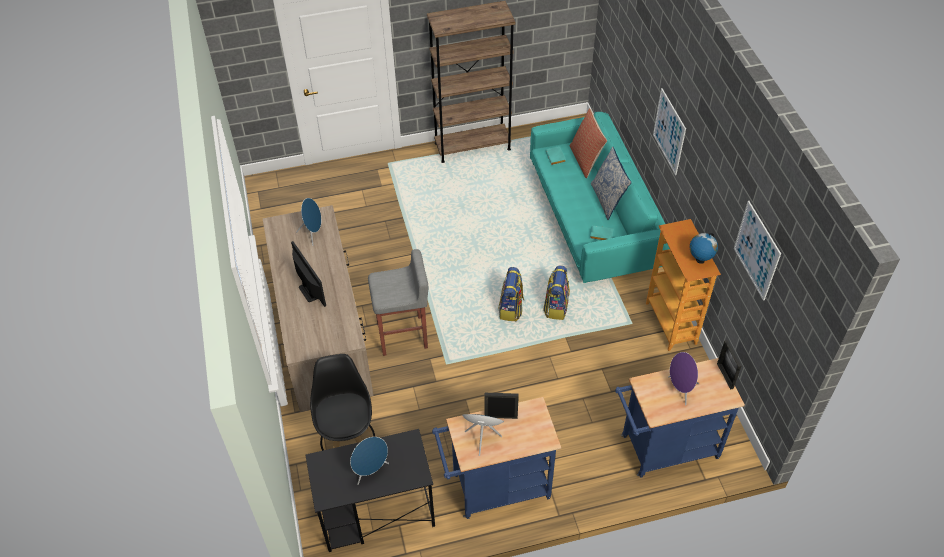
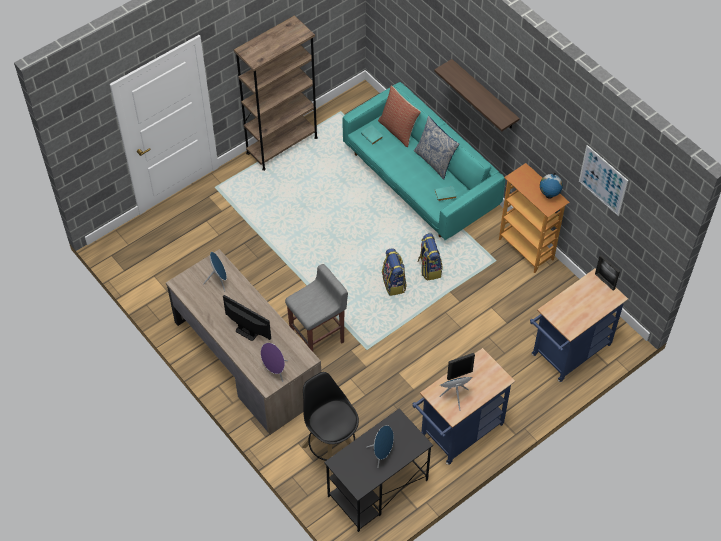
camera: 25 degrees left, 5 degrees up
picture [653,88,686,175] -> shelf [434,59,520,132]
purple speaker [668,352,699,405] -> purple speaker moved to [261,343,288,382]

